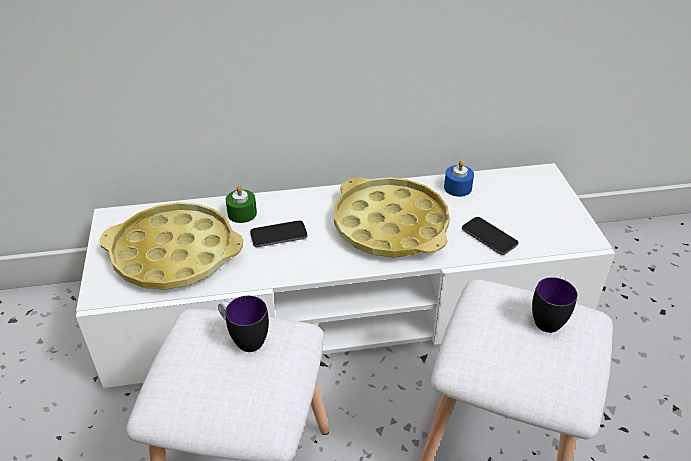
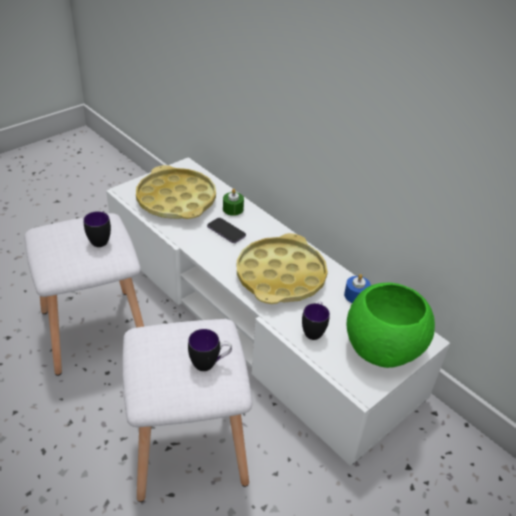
camera: 55 degrees right, 0 degrees up
phone [462,217,519,255] -> mug [302,302,330,340]
none -> green bowl [347,282,435,368]

